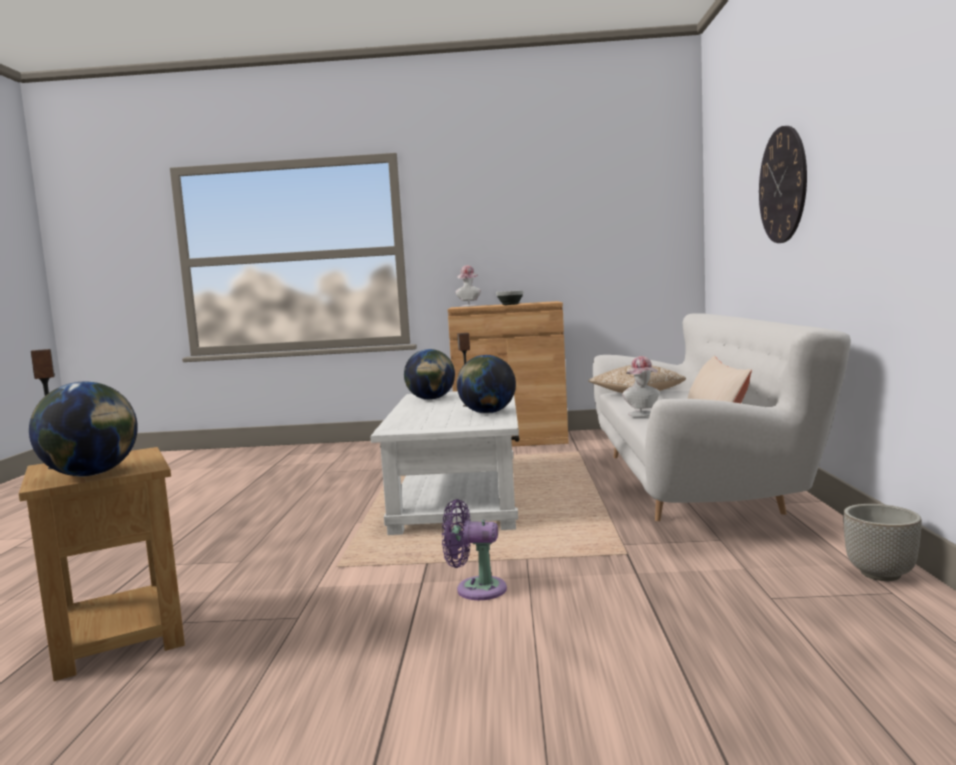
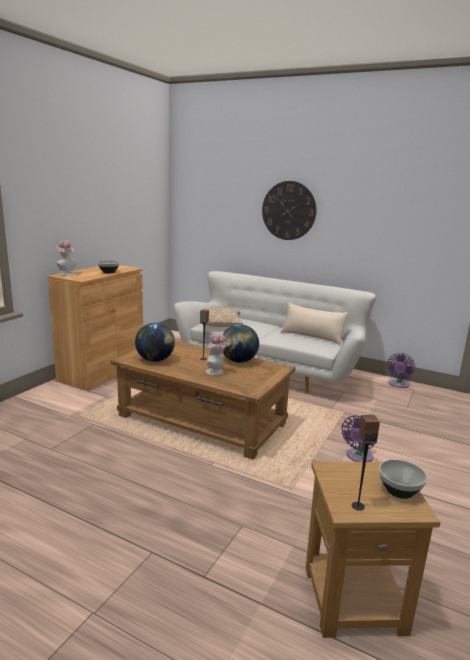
camera: 65 degrees left, 10 degrees up
globe [29,382,138,476] -> bowl [379,459,427,499]
white coffee table [370,391,519,535] -> brown coffee table [110,340,296,460]
hat [622,356,660,417] -> hat moved to [206,334,231,376]
planter [843,504,922,581] -> purple fan [387,353,415,388]

